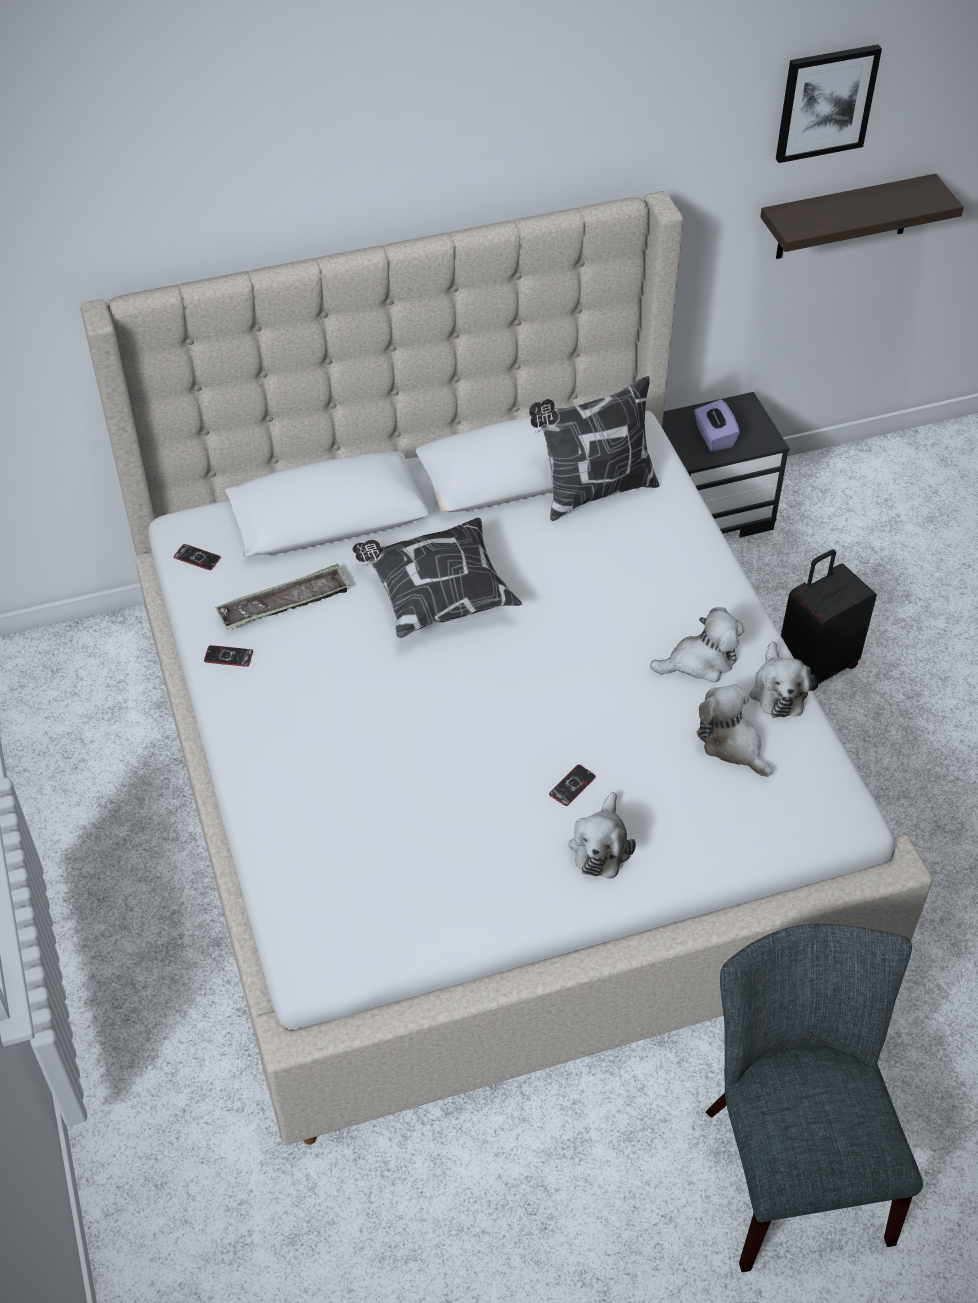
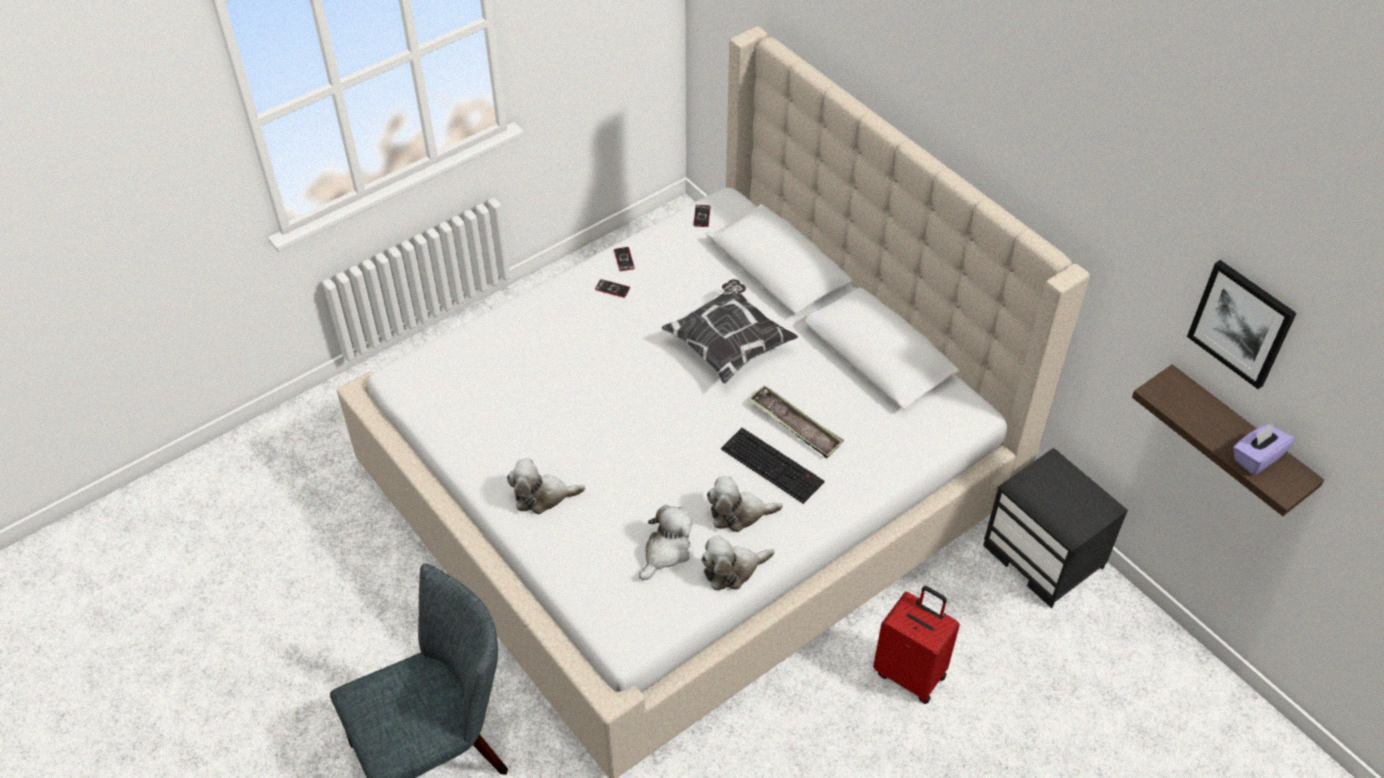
camera: 70 degrees right, 0 degrees up
tray [215,564,351,630] -> tray moved to [748,385,844,458]
pillow [529,376,659,521] -> none
phone [549,765,596,806] -> phone moved to [595,279,630,298]
plush toy [650,607,744,683] -> plush toy turned 120 degrees clockwise [707,476,783,532]
purple tissue box [694,399,740,451] -> purple tissue box moved to [1233,424,1295,475]
black suitcase [781,549,877,691] -> red suitcase [873,586,960,704]
none -> keyboard [721,428,824,504]

